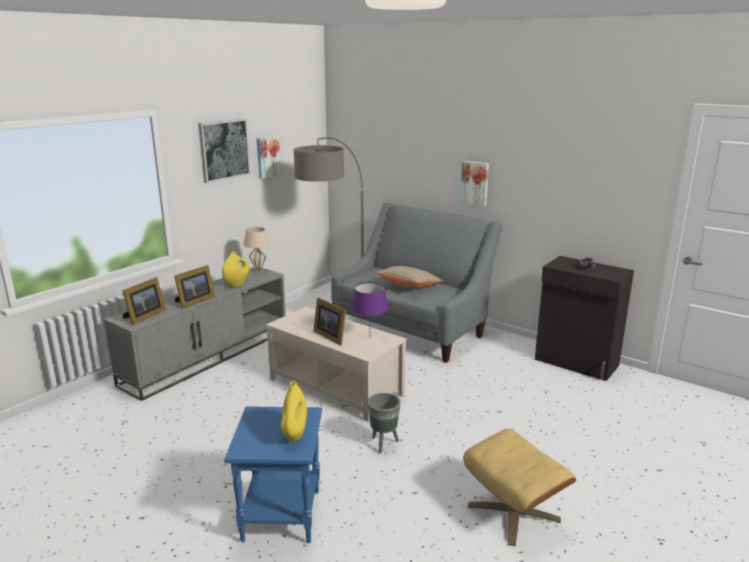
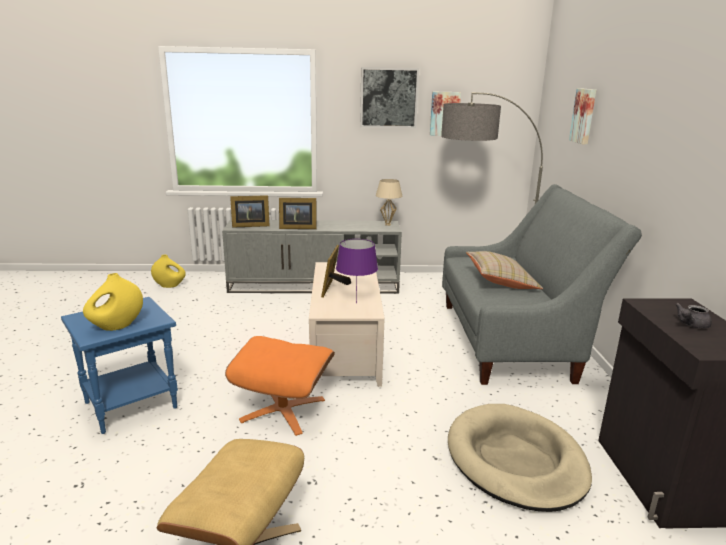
camera: 50 degrees right, 0 degrees up
yellow vase [222,251,249,287] -> yellow vase moved to [151,255,186,288]
grey planter [367,393,401,453] -> orange ottoman [225,336,335,436]
picture [460,161,489,206] -> picture moved to [569,88,596,145]
none -> beige dog bed [448,404,592,512]

